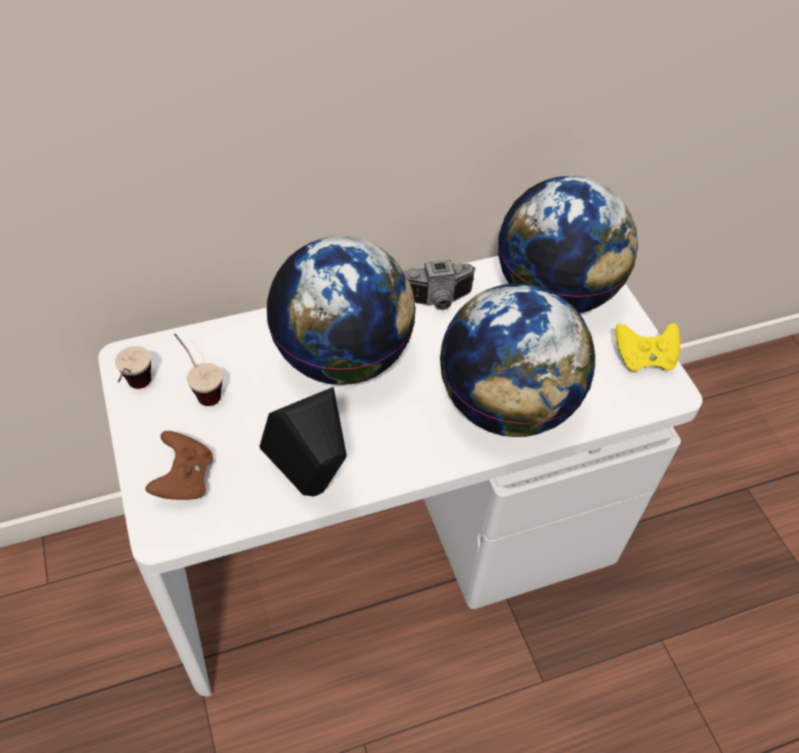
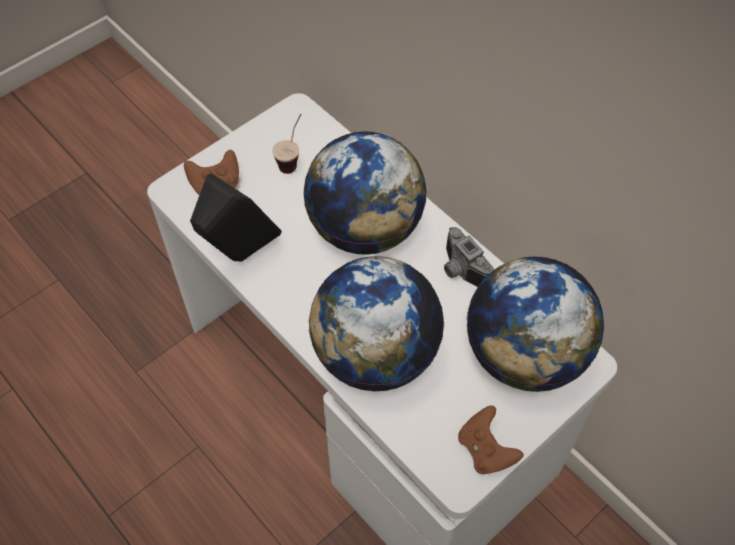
camera: 70 degrees right, 5 degrees up
cup [115,346,151,389] -> none
yellow game controller [615,323,680,371] -> brown game controller [458,406,524,474]

